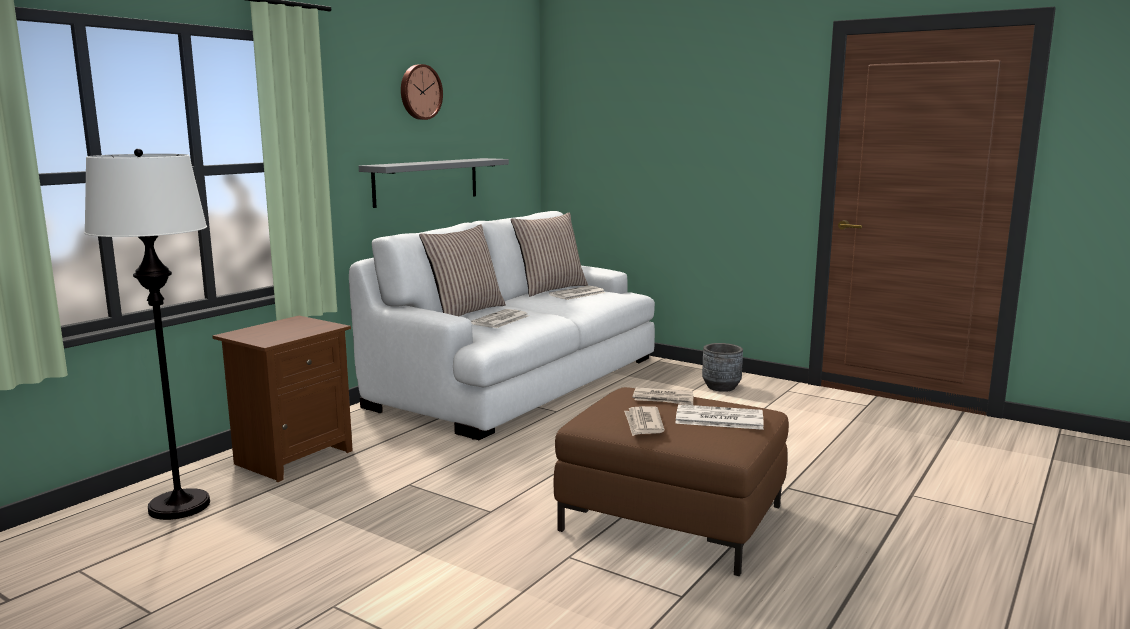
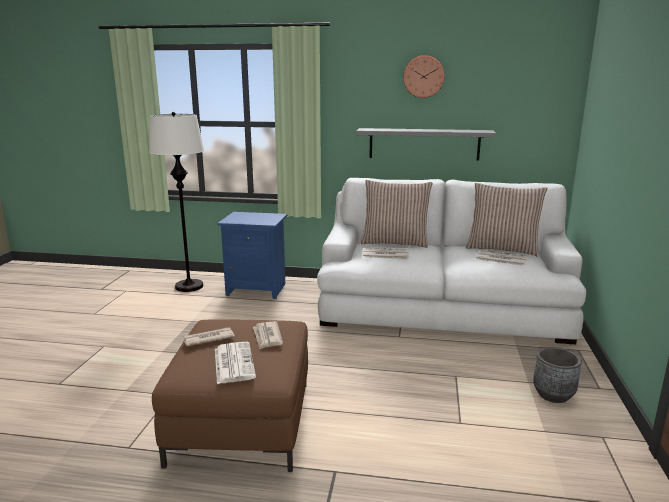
camera: 65 degrees right, 5 degrees up
brown nightstand [212,316,353,483] -> blue nightstand [217,212,287,299]

